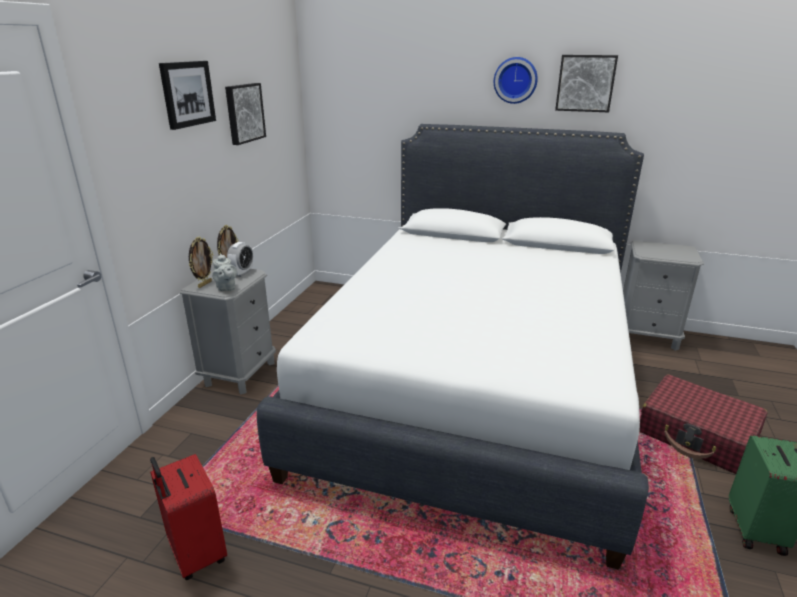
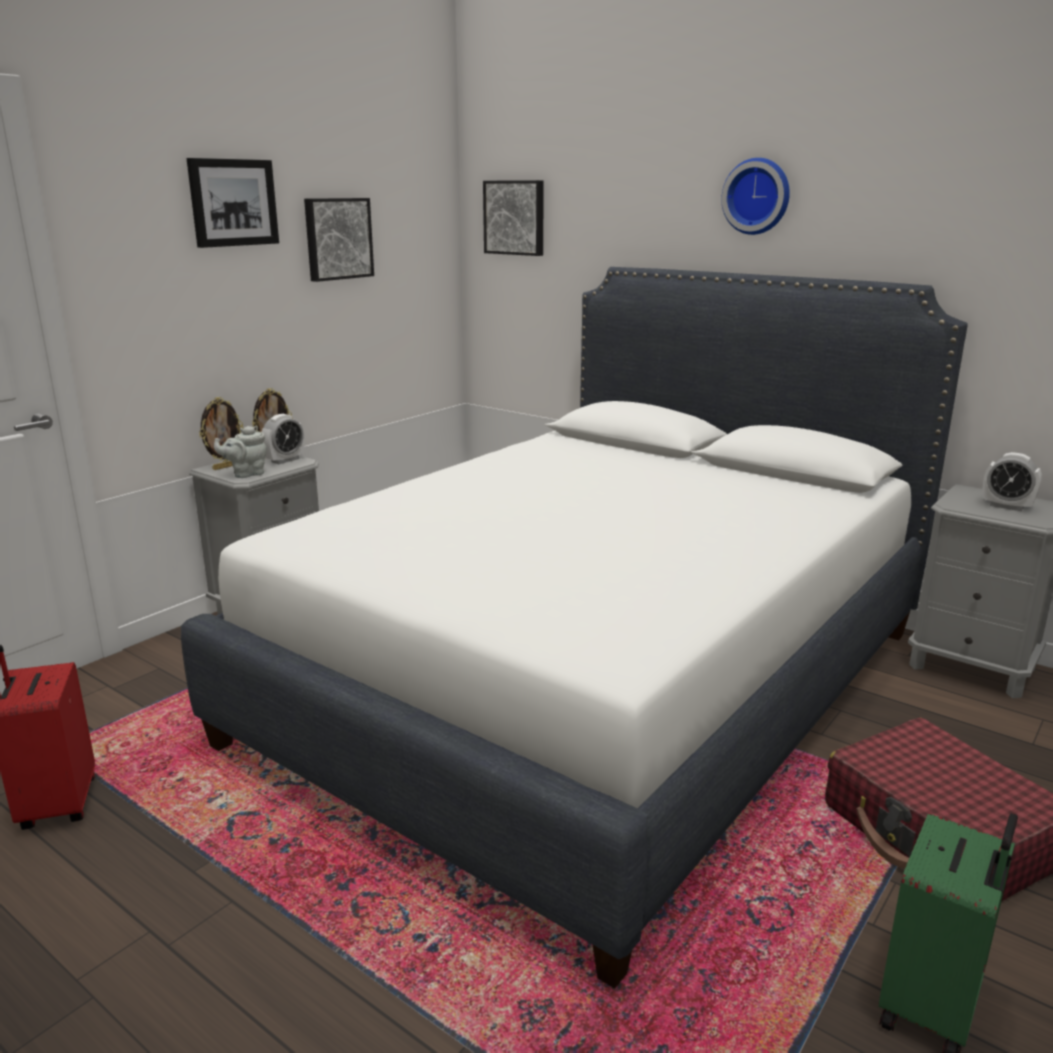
camera: 20 degrees right, 5 degrees down
grey teapot [212,254,237,291] -> grey teapot turned 60 degrees clockwise [214,426,267,478]
picture [555,55,618,112] -> picture moved to [483,180,544,256]
none -> alarm clock [983,452,1042,511]

